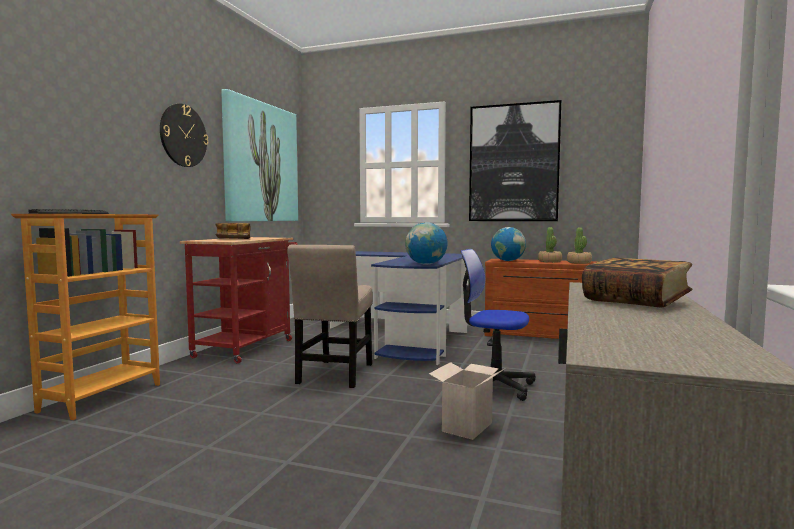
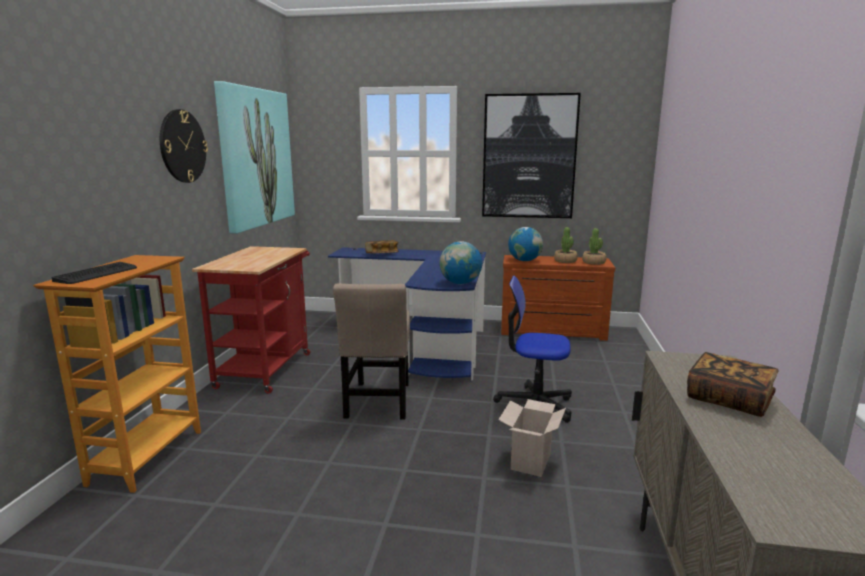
camera: 10 degrees left, 10 degrees up
book [215,223,251,239] -> book moved to [365,240,399,253]

